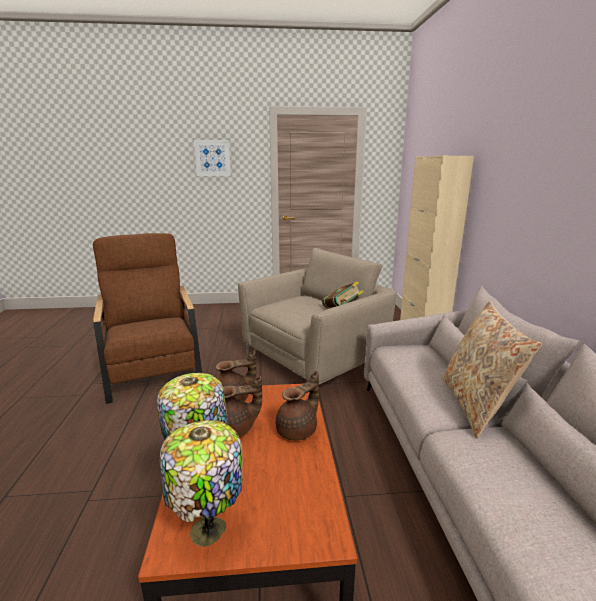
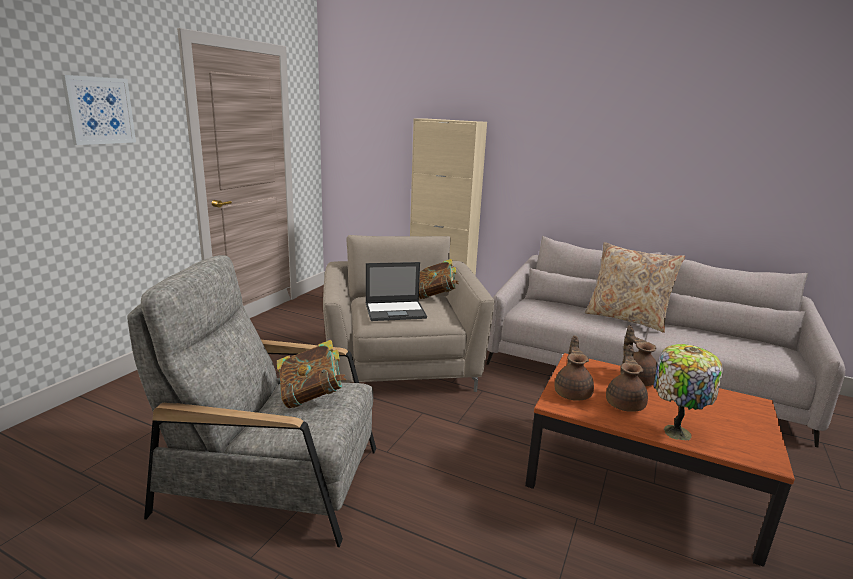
camera: 60 degrees left, 0 degrees up
brown armchair [93,233,202,404] -> grey armchair [127,255,376,547]
table lamp [160,420,243,547] -> none
none -> book [277,340,346,408]
none -> laptop [366,262,427,321]

